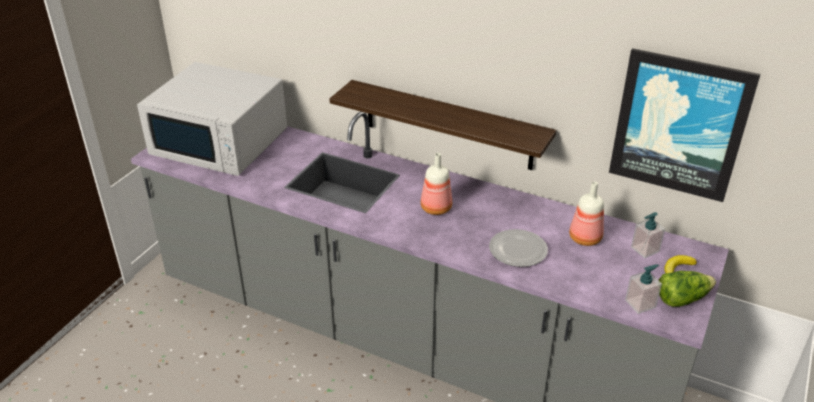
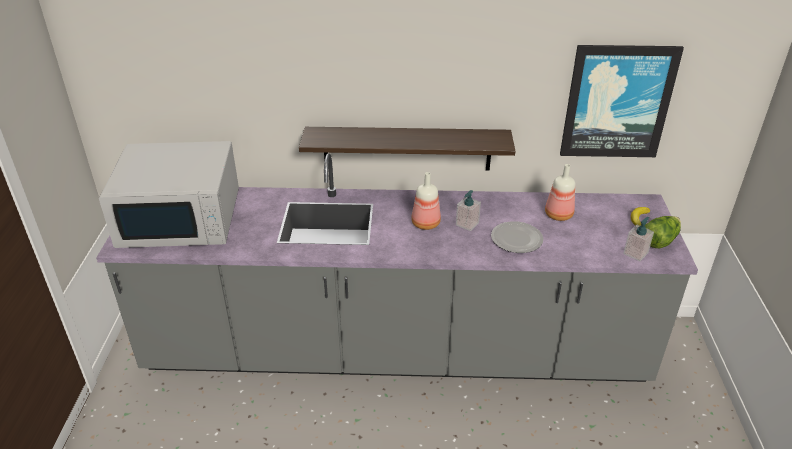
camera: 25 degrees left, 0 degrees up
soap dispenser [631,212,665,258] -> soap dispenser moved to [456,190,481,231]

